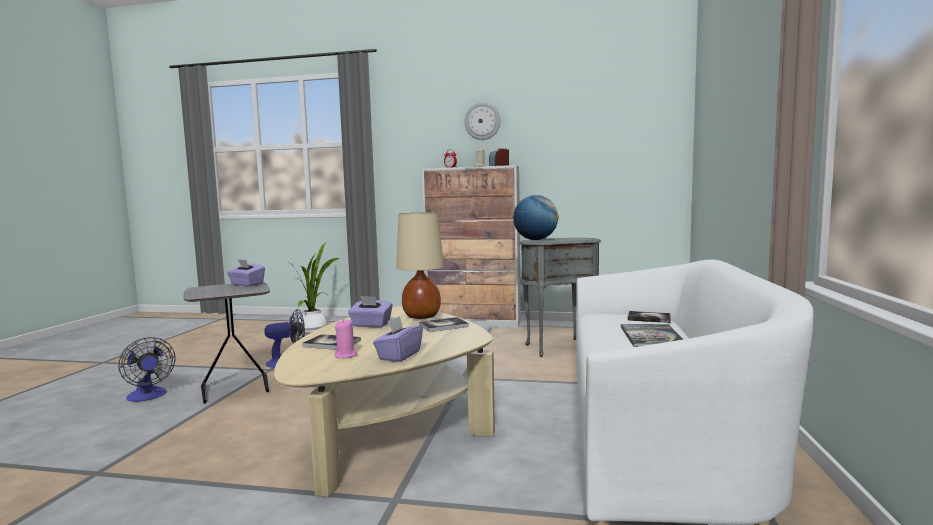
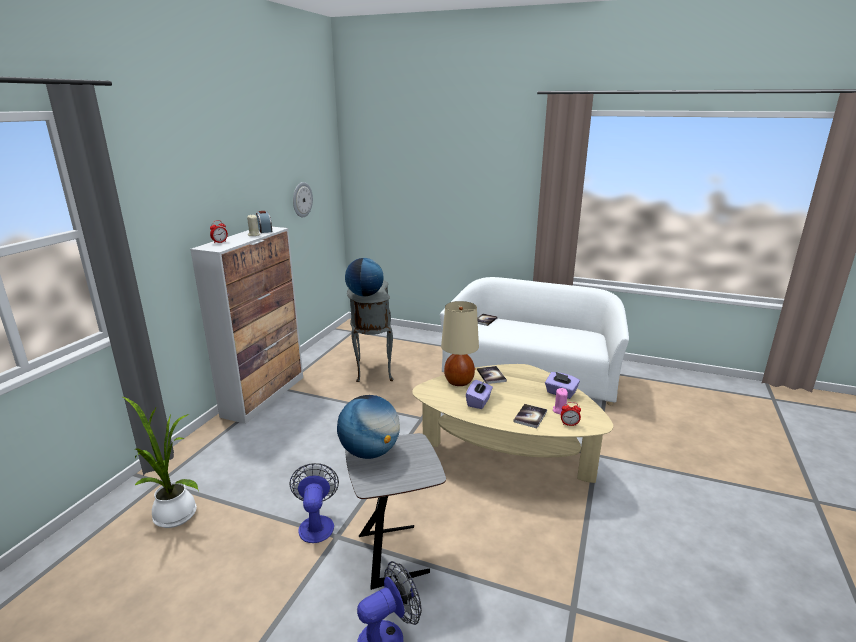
camera: 80 degrees left, 15 degrees up
purple tissue box [227,259,265,286] -> globe [337,395,400,459]
wall clock [464,102,501,140] -> wall clock moved to [293,182,313,218]
book [621,324,683,347] -> none
none -> alarm clock [561,402,581,426]

